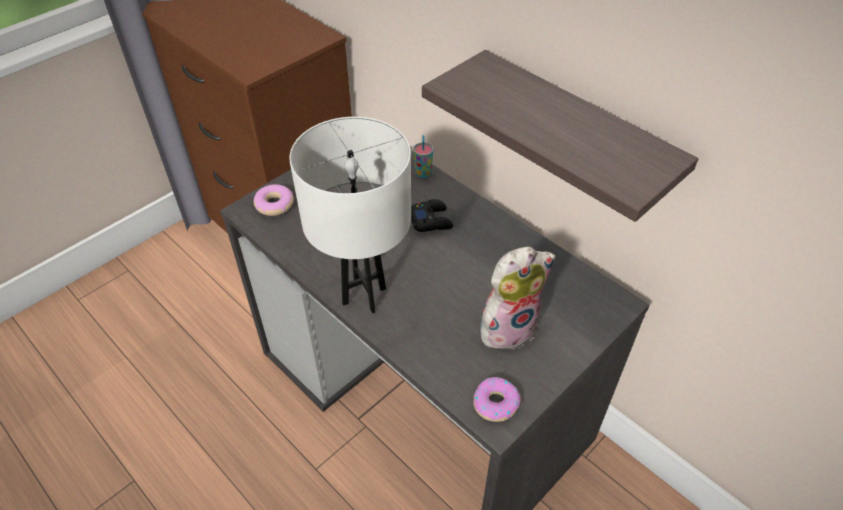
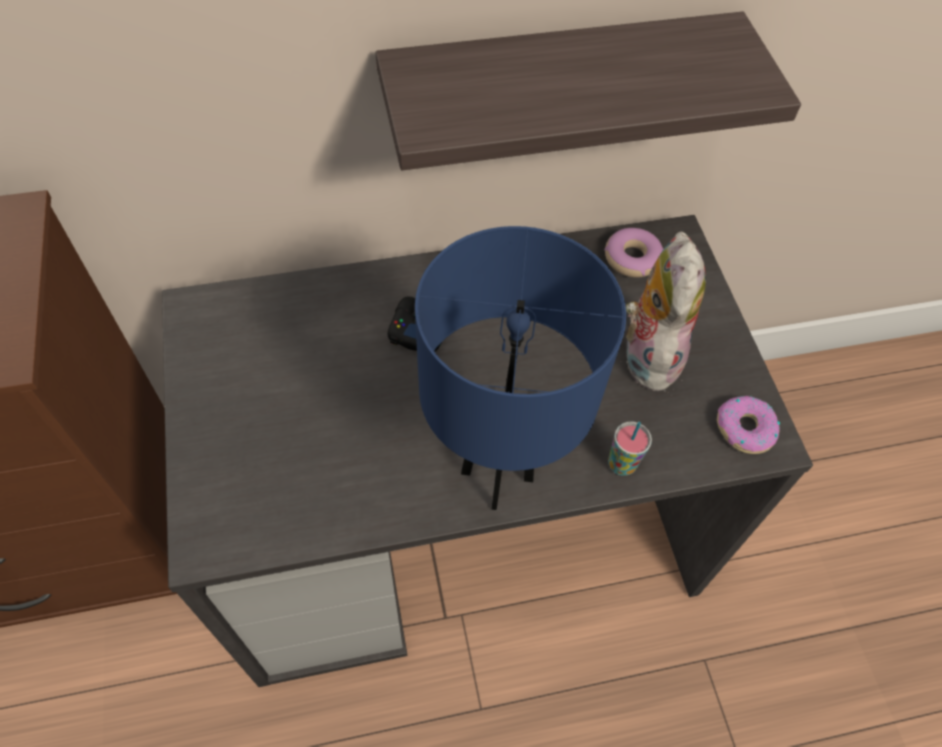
camera: 60 degrees left, 10 degrees up
donut [254,184,294,216] -> donut moved to [605,228,663,278]
white table lamp [290,117,411,313] -> blue table lamp [415,226,626,510]
cup [413,135,433,178] -> cup moved to [608,422,652,476]

